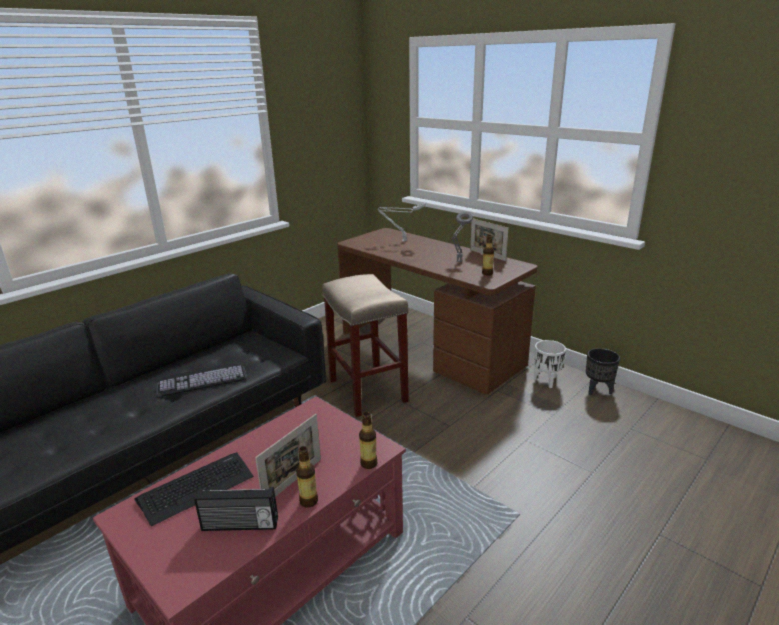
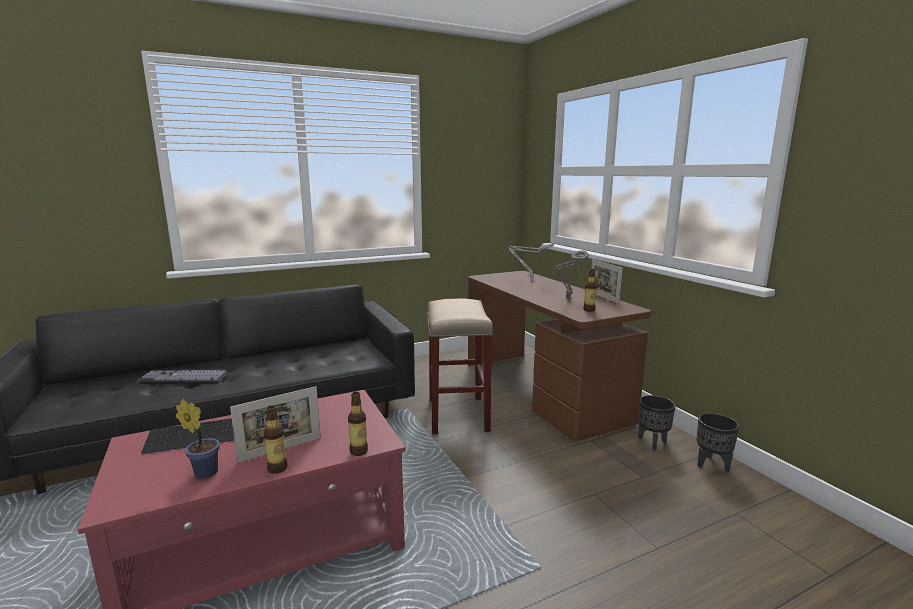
camera: 20 degrees right, 10 degrees down
keyboard [156,364,247,397] -> keyboard moved to [136,368,229,383]
radio [194,487,278,531] -> potted plant [176,399,220,479]
white planter [533,340,566,388] -> black planter [638,395,676,451]

